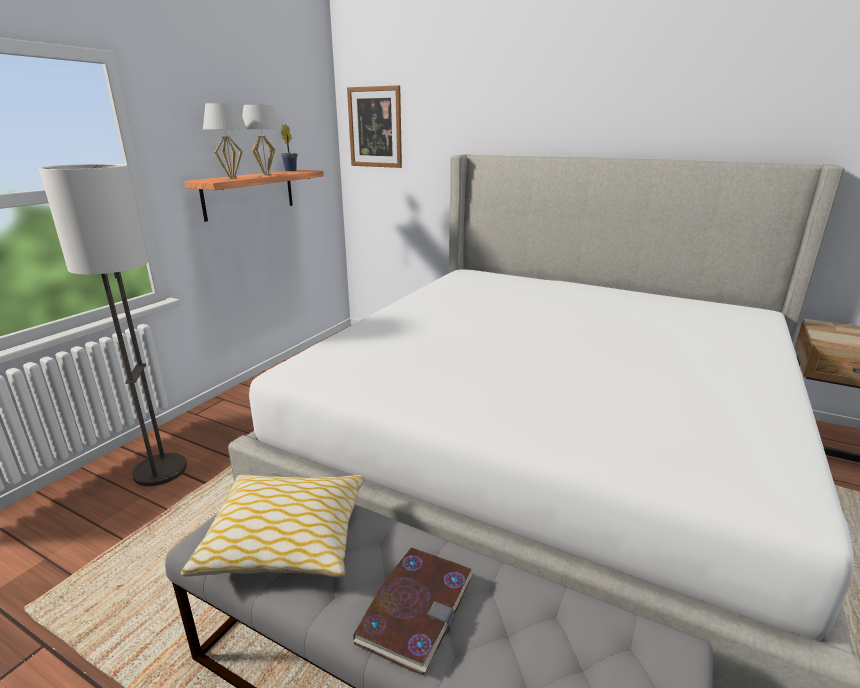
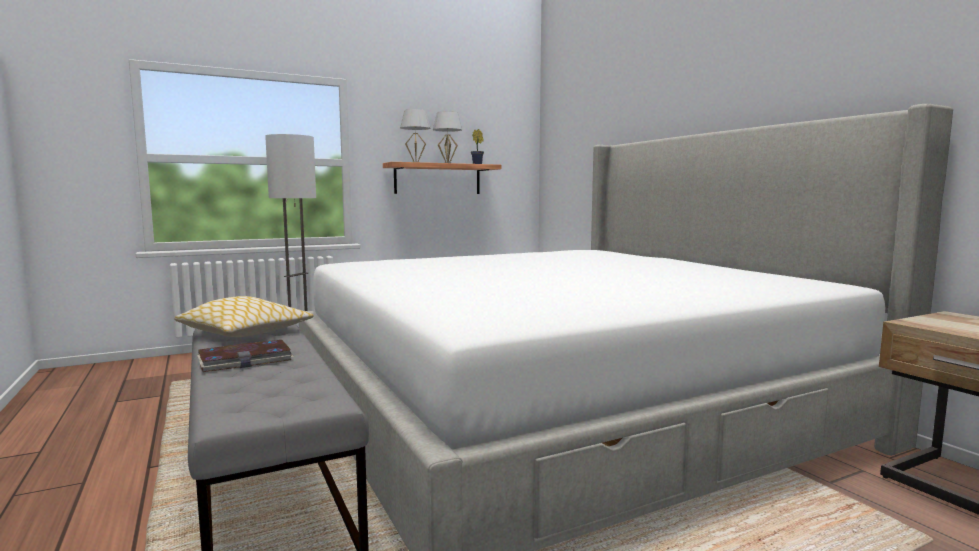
camera: 35 degrees right, 15 degrees down
picture [347,85,402,168] -> none

